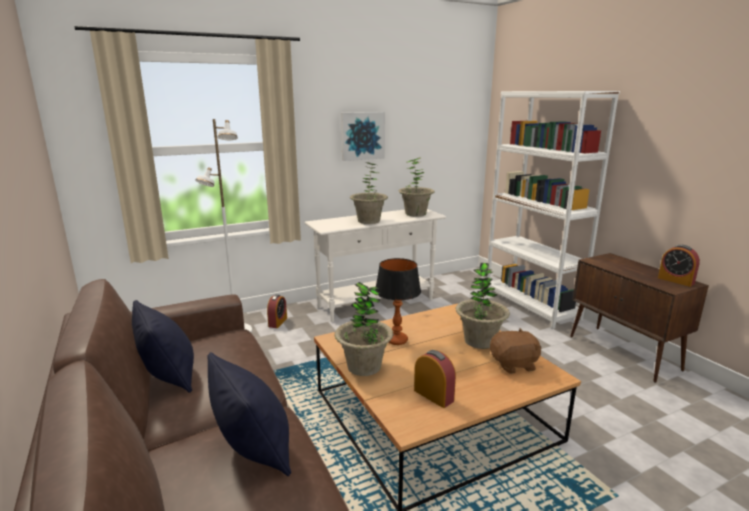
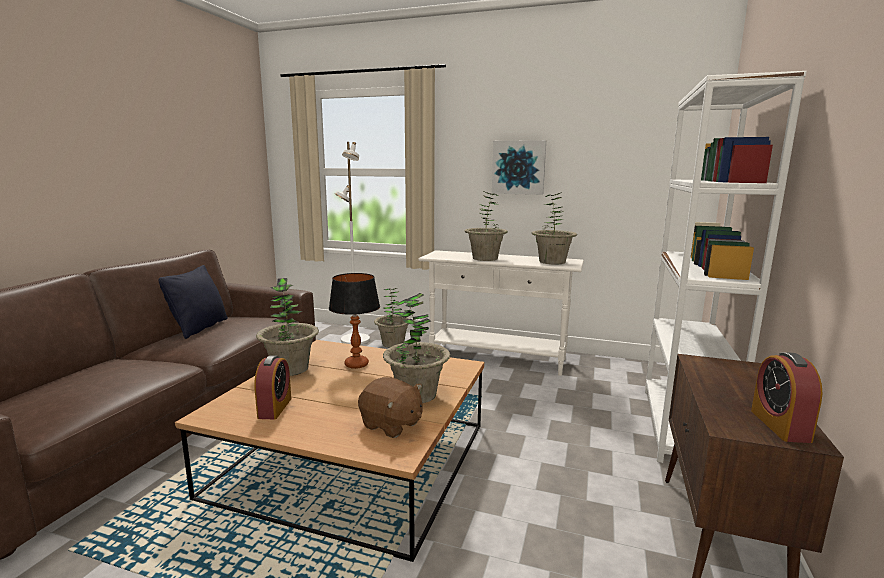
camera: 45 degrees right, 5 degrees down
black pillow [207,352,291,476] -> none
alarm clock [267,295,287,328] -> potted plant [374,288,410,348]

